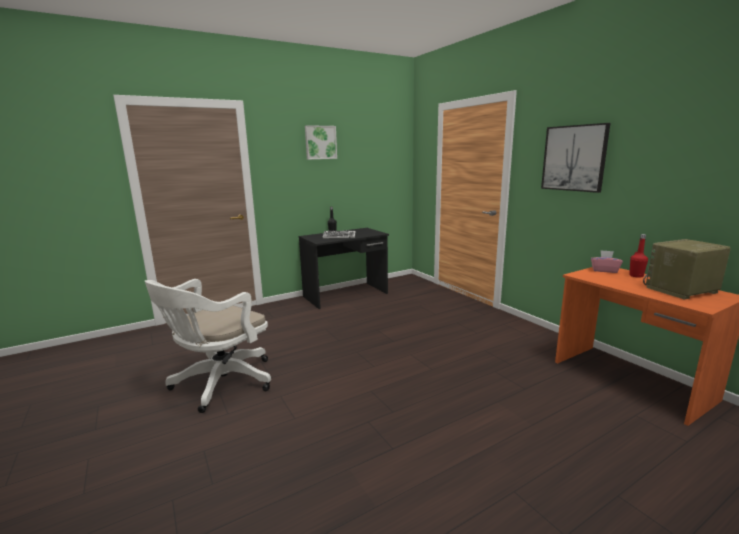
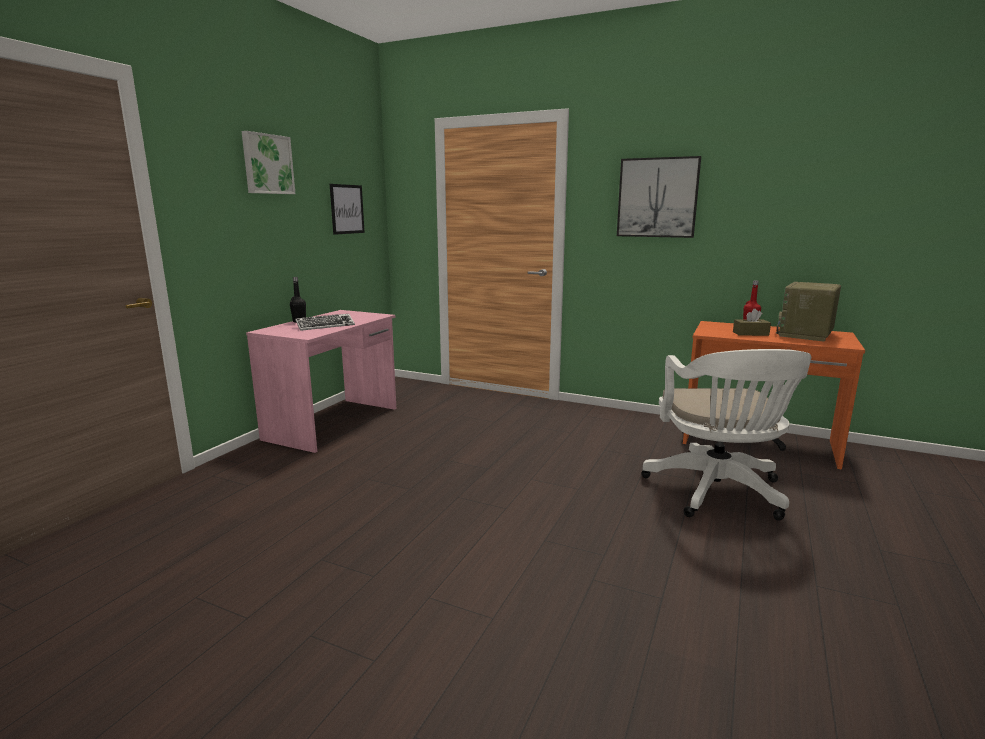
camera: 35 degrees left, 0 degrees up
white office chair [145,279,271,413] -> white office chair moved to [641,349,811,521]
black desk [299,228,389,309] -> pink desk [246,310,396,453]
pink tissue box [591,250,623,273] -> none
none -> picture [330,184,365,235]
none -> brown tissue box [733,309,771,336]

